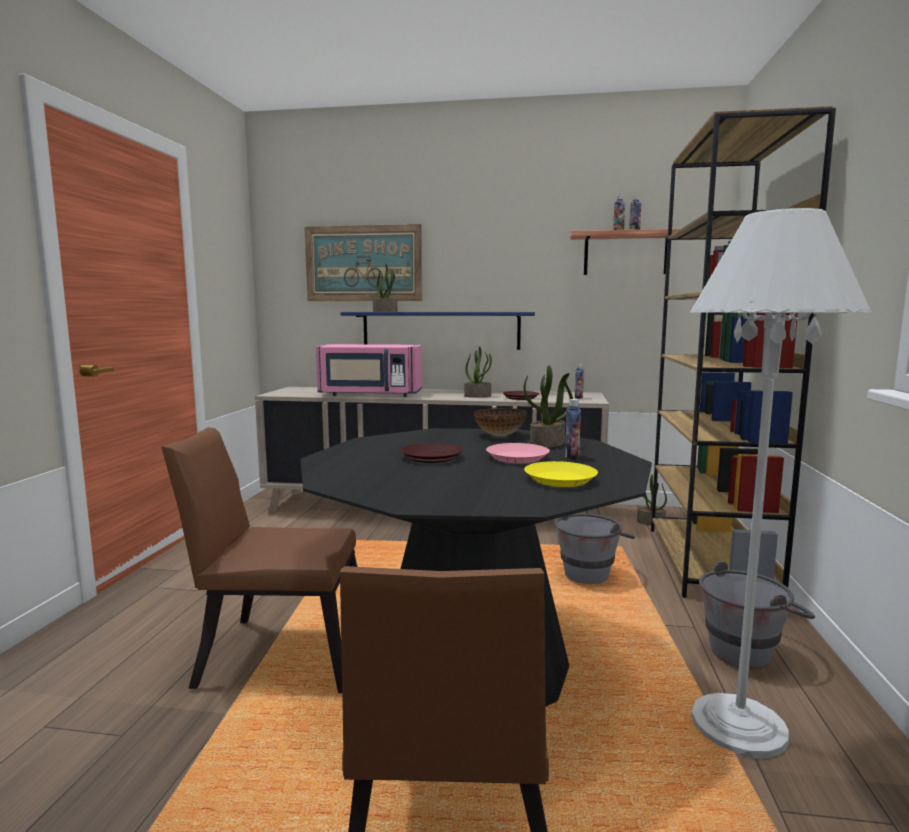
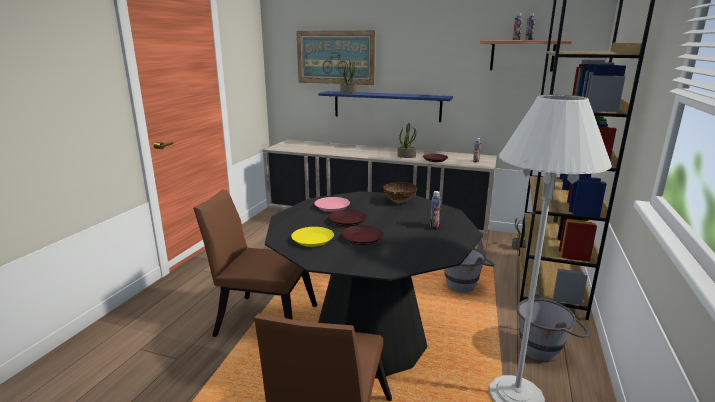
camera: 10 degrees right, 10 degrees up
pink microwave [316,344,422,397] -> none
pink plate [486,443,550,464] -> pink plate moved to [314,197,350,212]
potted plant [523,365,573,448] -> none
yellow plate [524,461,598,487] -> yellow plate moved to [291,227,334,247]
none -> brown plate [342,225,384,245]

